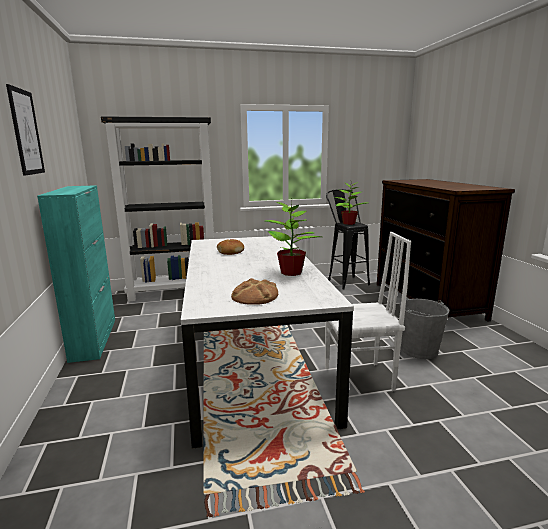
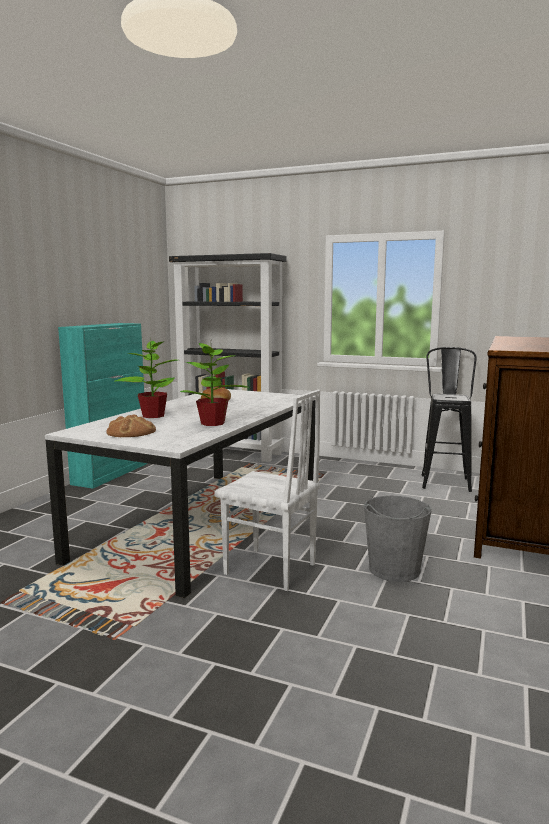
camera: 35 degrees right, 5 degrees down
picture [6,84,45,176] -> none
potted plant [335,182,367,225] -> potted plant moved to [115,339,178,418]

